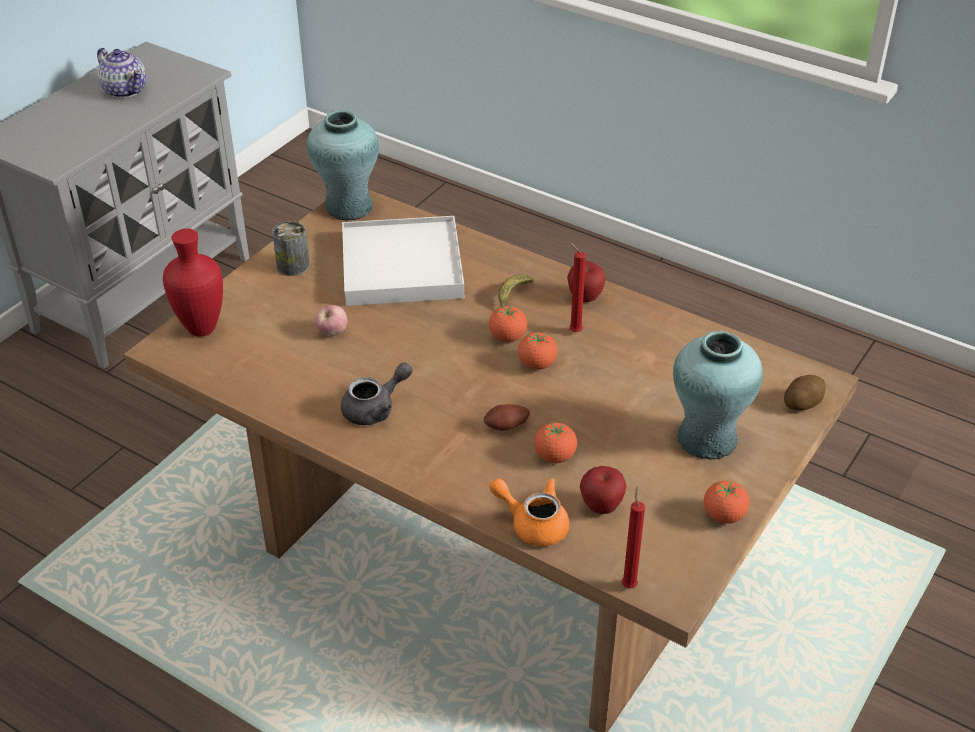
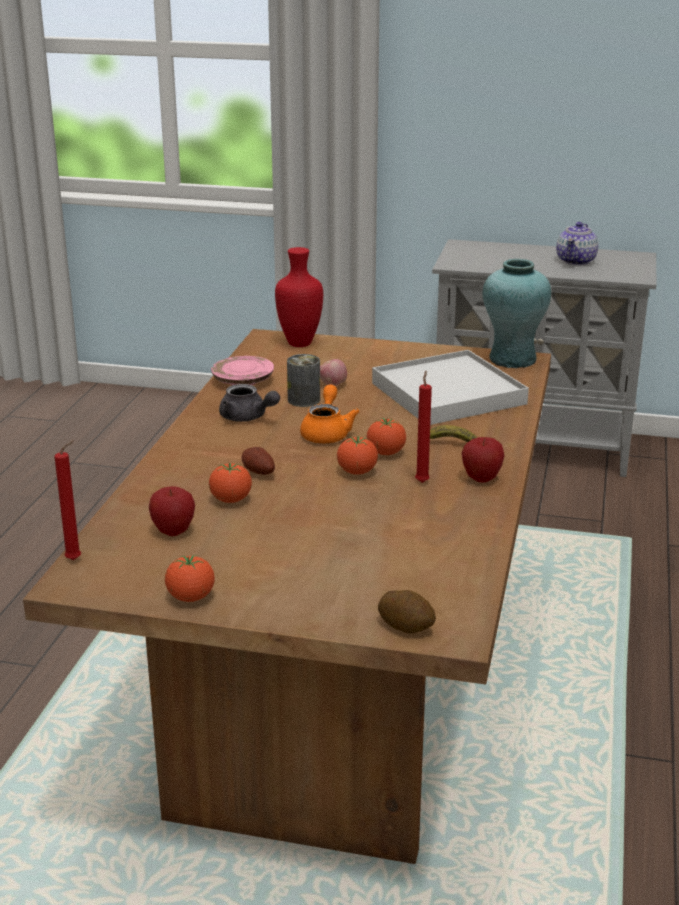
camera: 70 degrees right, 15 degrees down
can [272,221,310,276] -> can moved to [287,354,320,407]
orange teapot [489,478,569,546] -> orange teapot moved to [300,384,360,443]
turquoise vase [673,331,763,460] -> none
none -> pink plate [211,356,274,385]

